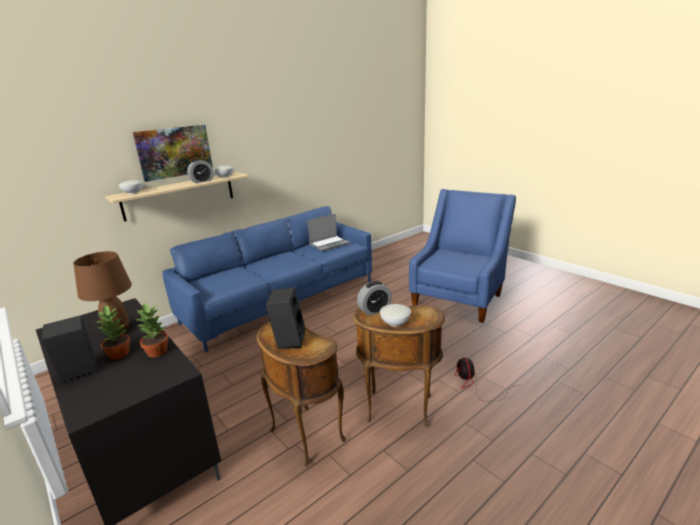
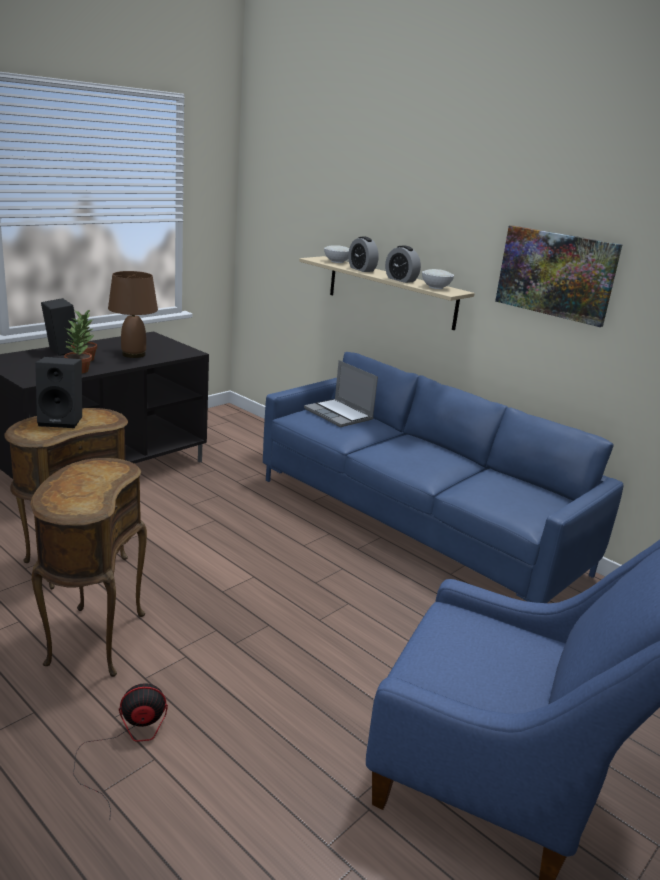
camera: 80 degrees right, 0 degrees up
picture [133,125,213,182] -> picture moved to [495,225,623,327]
laptop [307,214,350,252] -> laptop moved to [304,360,378,427]
alarm clock [357,281,392,316] -> alarm clock moved to [348,237,379,272]
white bowl [380,304,411,327] -> none

